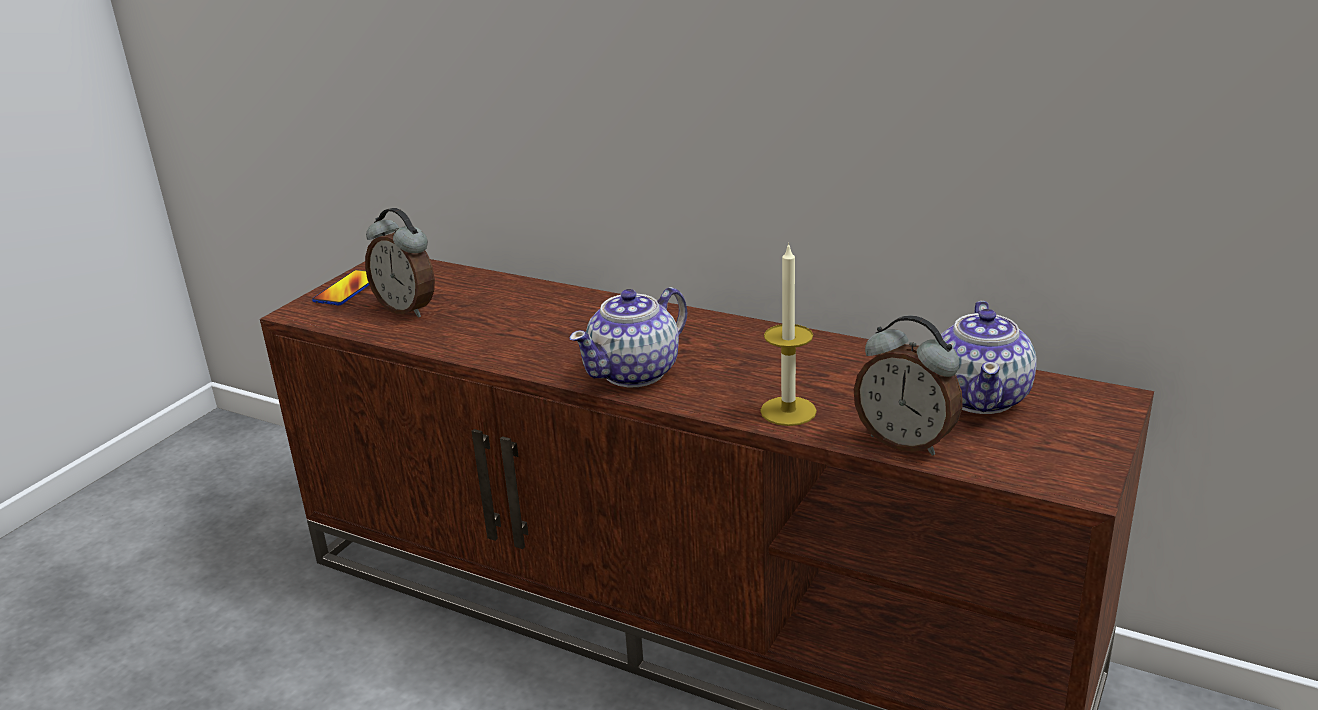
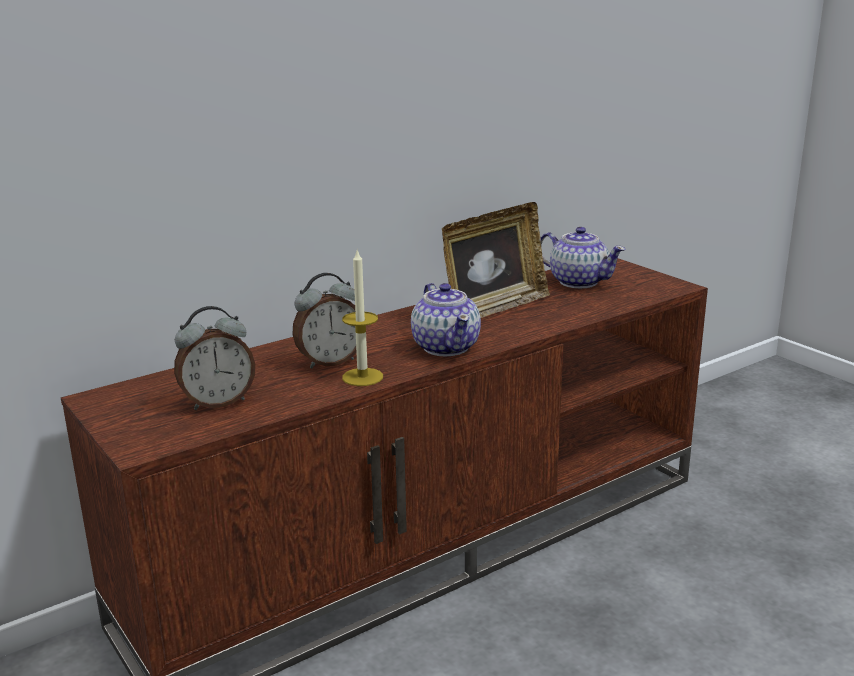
camera: 65 degrees left, 5 degrees down
phone [312,270,369,305] -> none
candle [760,243,817,426] -> candle moved to [342,248,383,386]
alarm clock [854,315,963,456] -> alarm clock moved to [293,273,356,368]
none -> picture frame [442,202,550,318]

